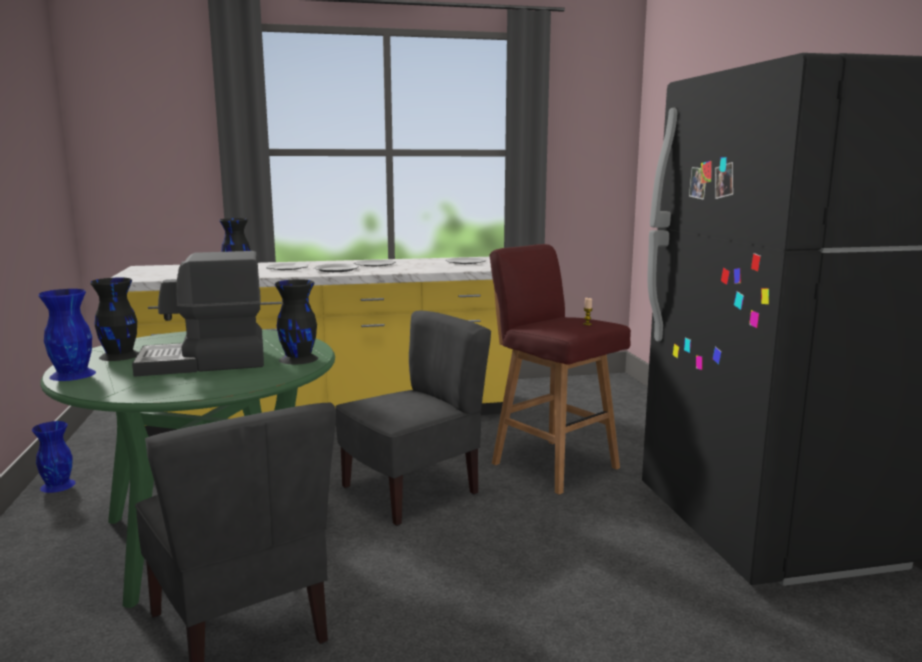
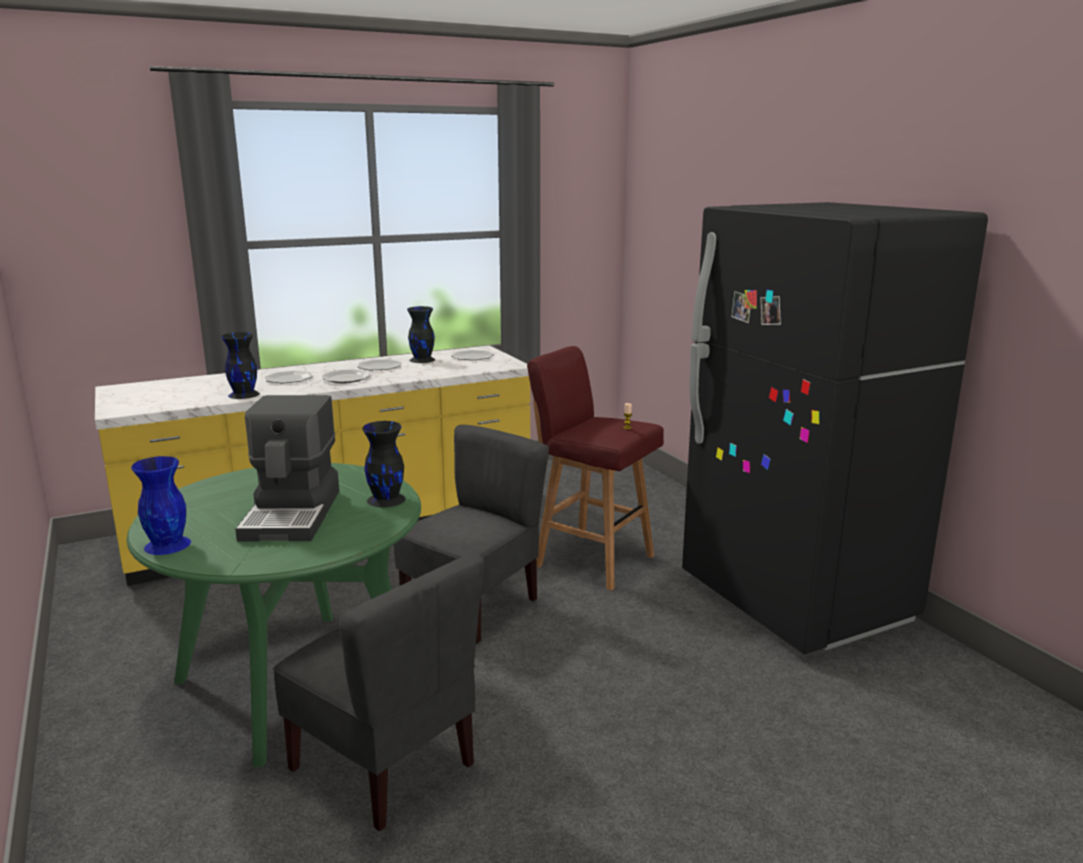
camera: 15 degrees left, 5 degrees up
blue vase [32,421,76,493] -> none
black vase [90,278,139,361] -> black vase moved to [407,306,435,363]
coffee machine [132,251,264,377] -> coffee machine turned 60 degrees counterclockwise [235,395,339,542]

